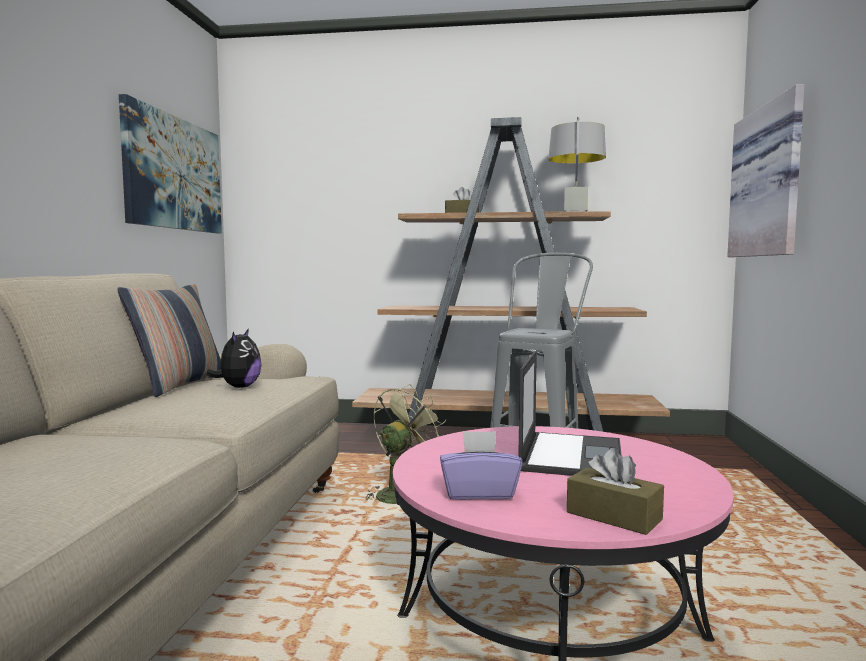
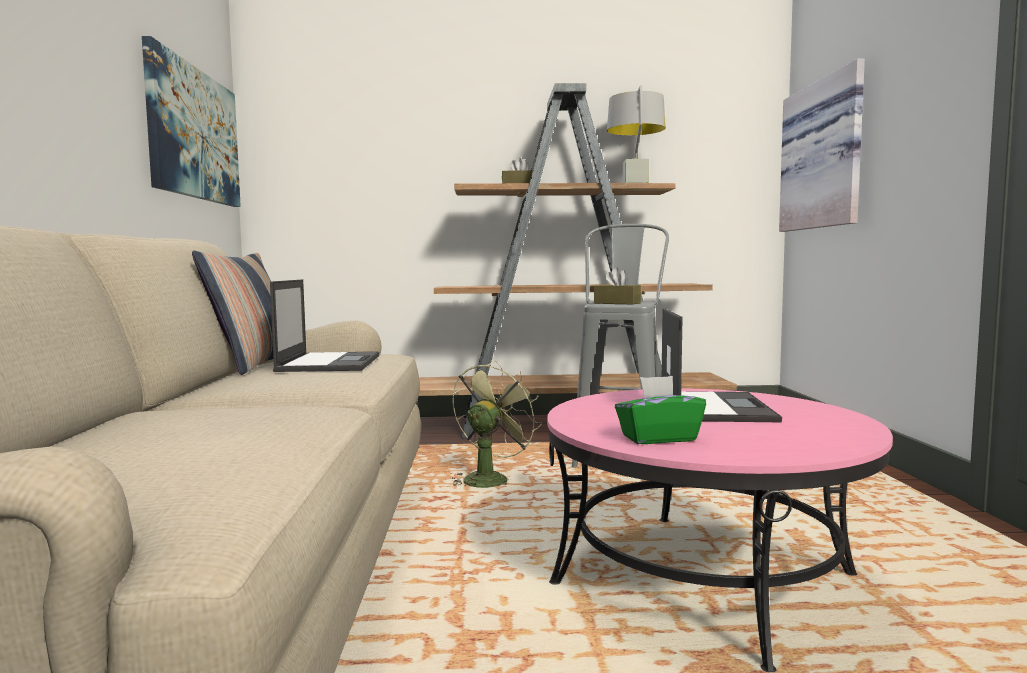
camera: 10 degrees left, 0 degrees up
plush toy [206,328,262,388] -> laptop [270,279,379,372]
purple tissue box [440,431,523,500] -> green tissue box [615,376,706,444]
brown tissue box [567,448,664,535] -> brown tissue box moved to [594,268,641,304]

